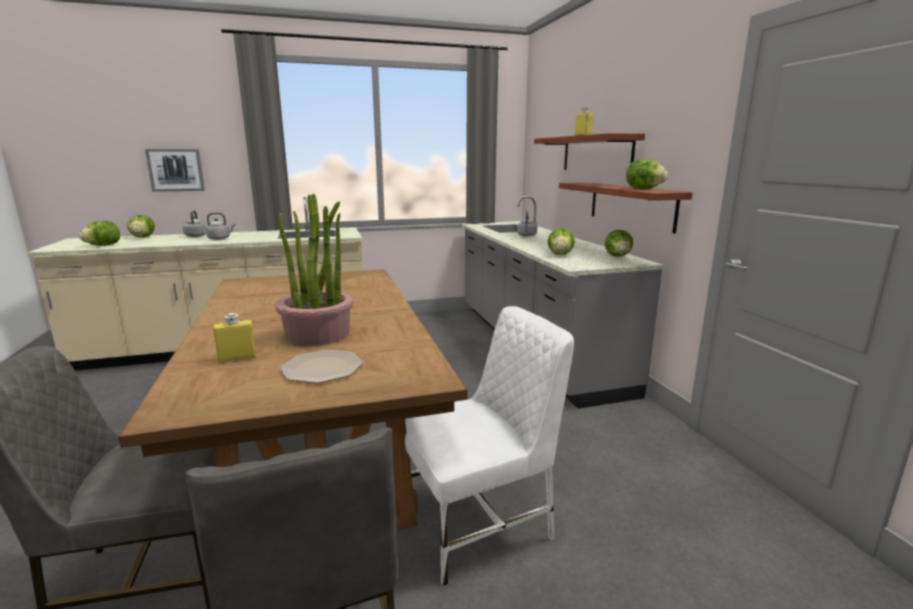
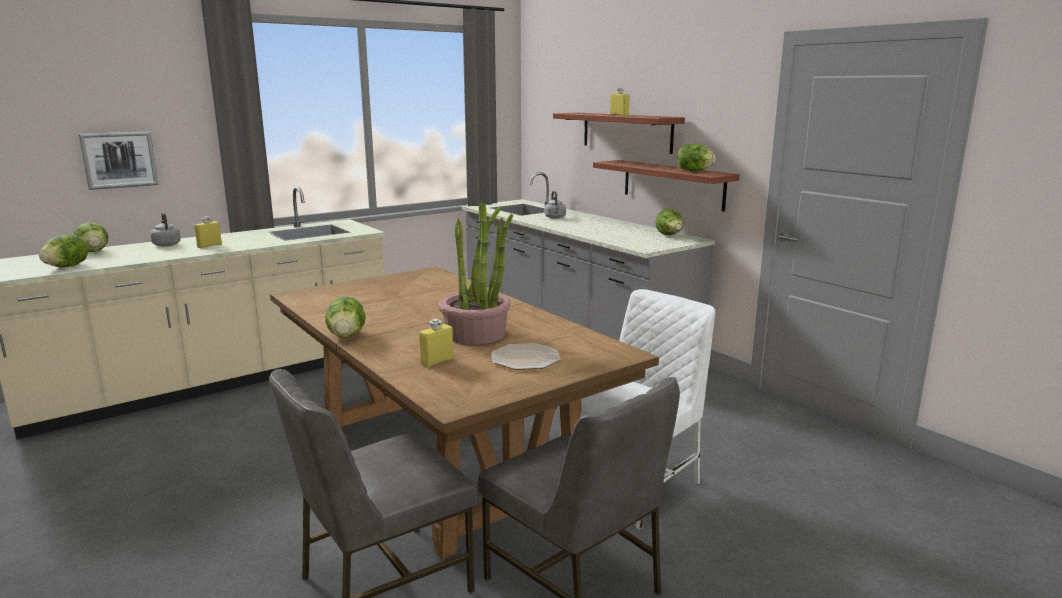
camera: 20 degrees left, 0 degrees up
grey kettle [206,213,235,240] -> yellow bottle [194,216,222,248]
lettuce [548,228,575,255] -> lettuce moved to [325,297,366,338]

